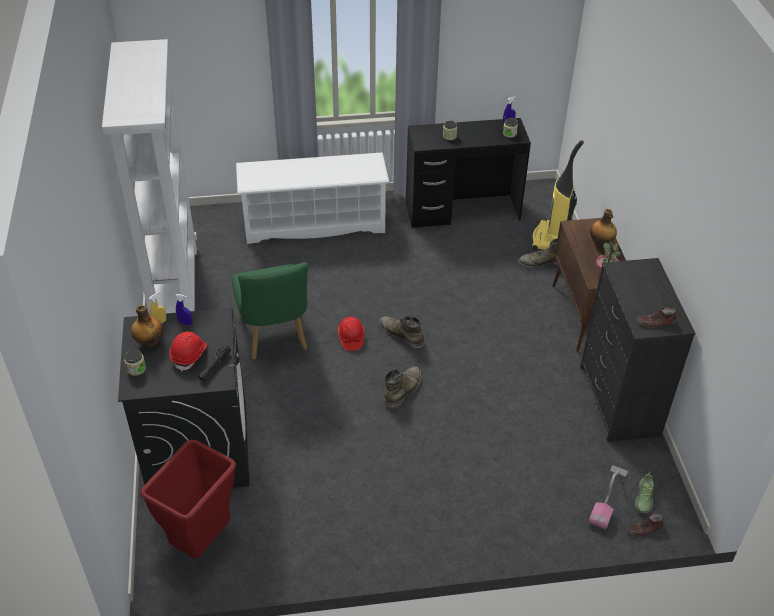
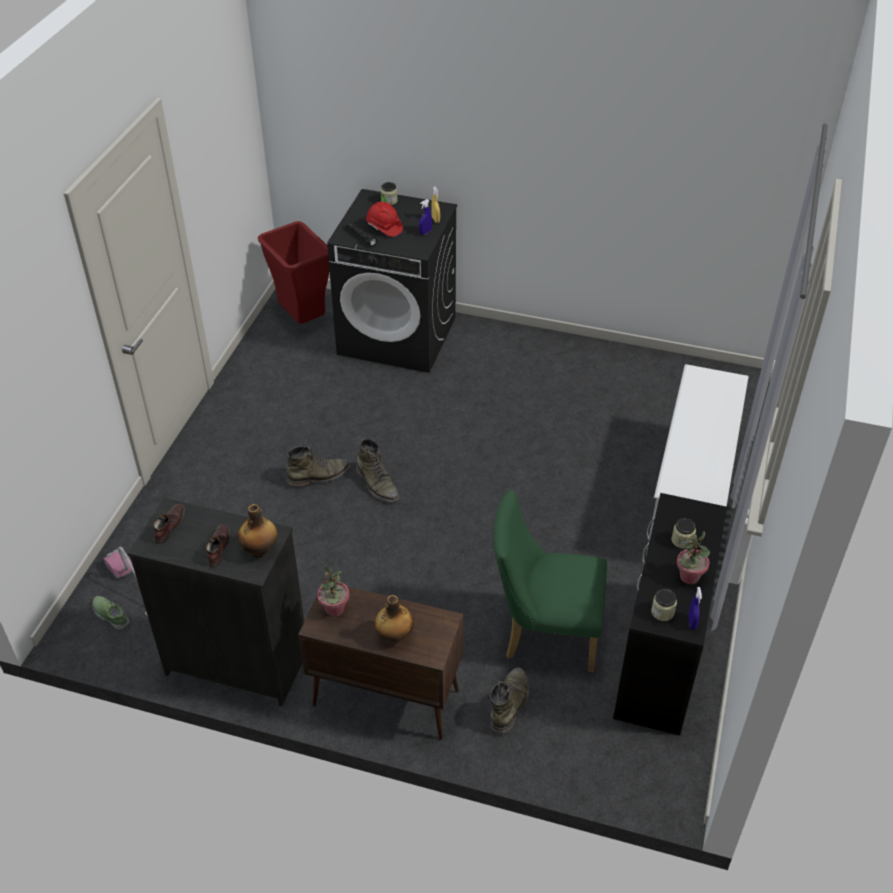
camera: 115 degrees right, 0 degrees up
white bookcase [102,39,197,315] -> none
bottle [131,305,163,348] -> bottle moved to [238,504,278,558]
green chair [231,262,308,359] -> green chair moved to [493,489,607,672]
red hard hat [338,317,364,351] -> none
green boot [379,316,425,349] -> green boot moved to [286,446,351,488]
vacuum cleaner [532,140,584,250] -> none
brown shoe [627,513,663,536] -> brown shoe moved to [206,524,230,567]
none -> potted plant [677,532,710,584]

